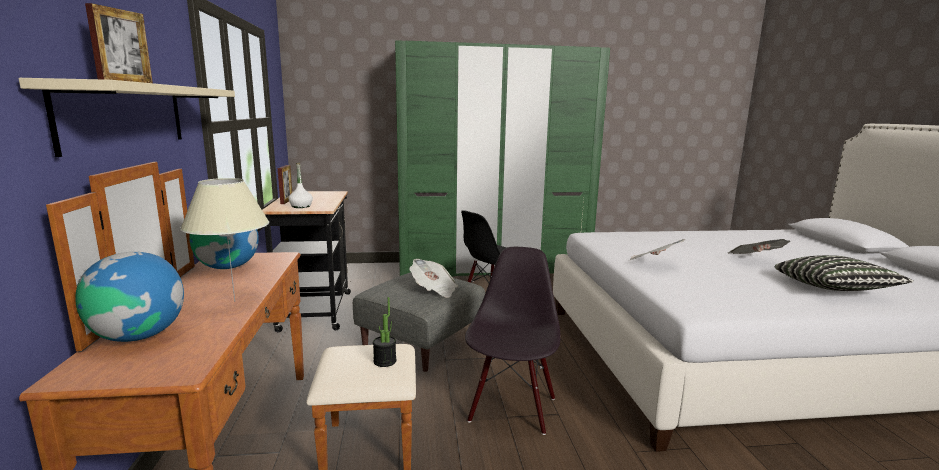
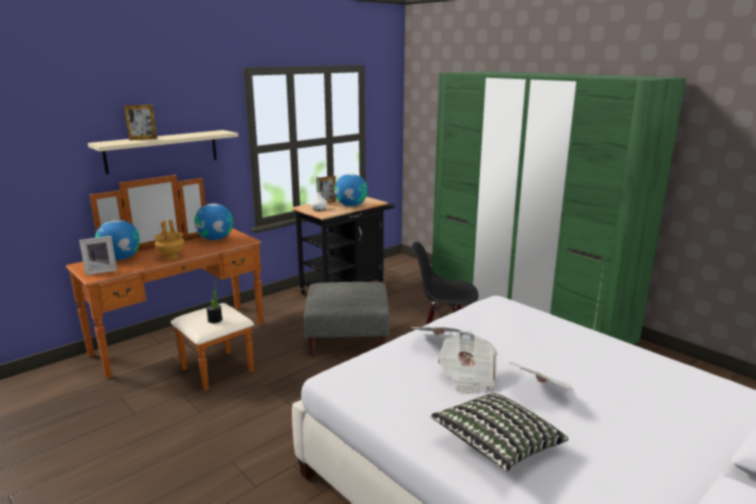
camera: 55 degrees right, 5 degrees up
beige table lamp [180,178,269,302] -> brown vase [154,219,184,260]
newspaper [409,259,458,298] -> newspaper moved to [438,331,497,395]
black chair [465,247,560,435] -> none
none -> picture frame [79,236,117,275]
none -> globe [334,174,368,206]

